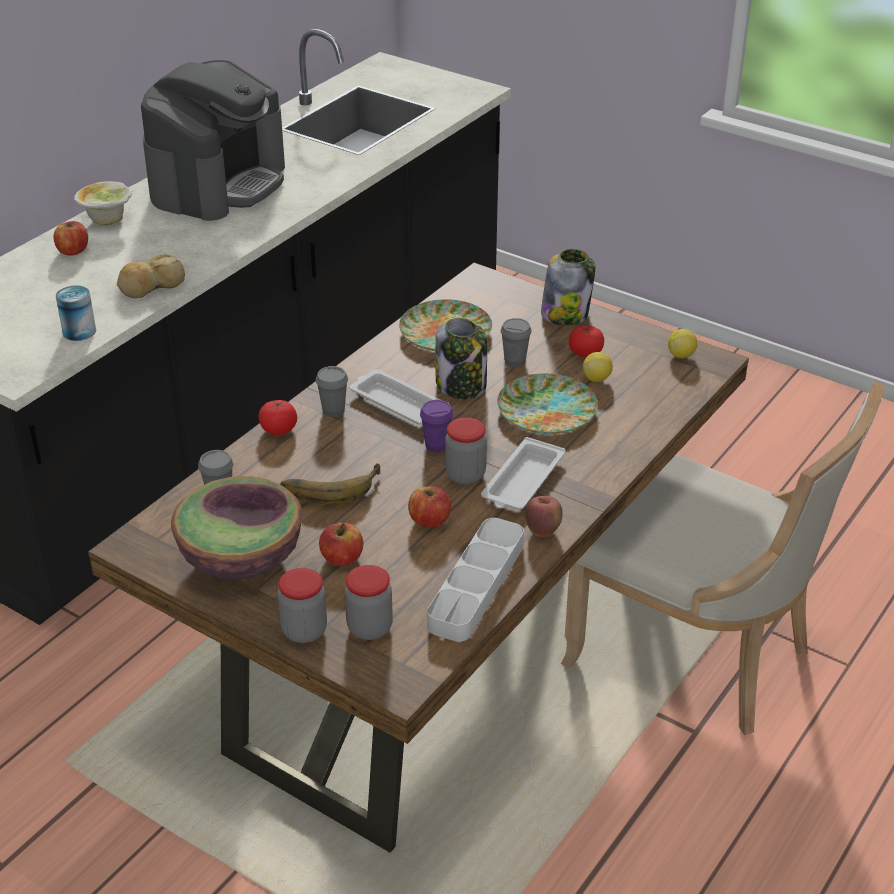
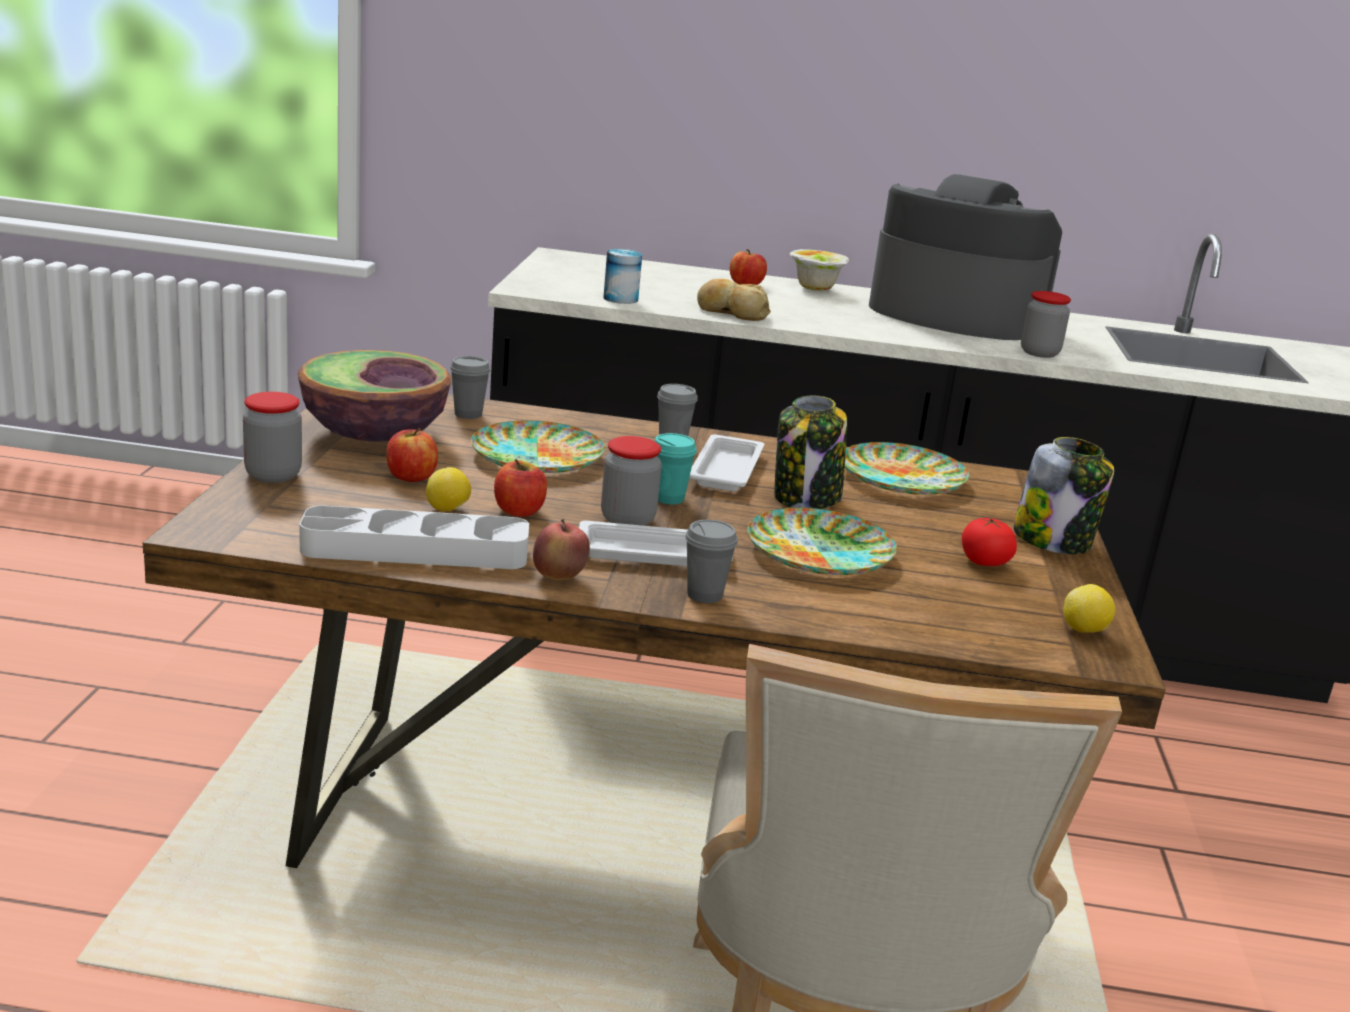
camera: 60 degrees right, 15 degrees down
coffee machine [141,60,285,221] -> coffee machine turned 150 degrees counterclockwise [869,174,1062,340]
tomato [259,400,297,435] -> none
banana [280,463,381,504] -> plate [471,420,605,473]
jar [345,565,393,640] -> jar moved to [1021,291,1071,358]
purple cup [420,400,453,452] -> turquoise cup [654,433,697,504]
grey cup [501,318,532,367] -> grey cup moved to [685,520,738,603]
lemon [583,352,613,382] -> lemon moved to [426,467,471,511]

